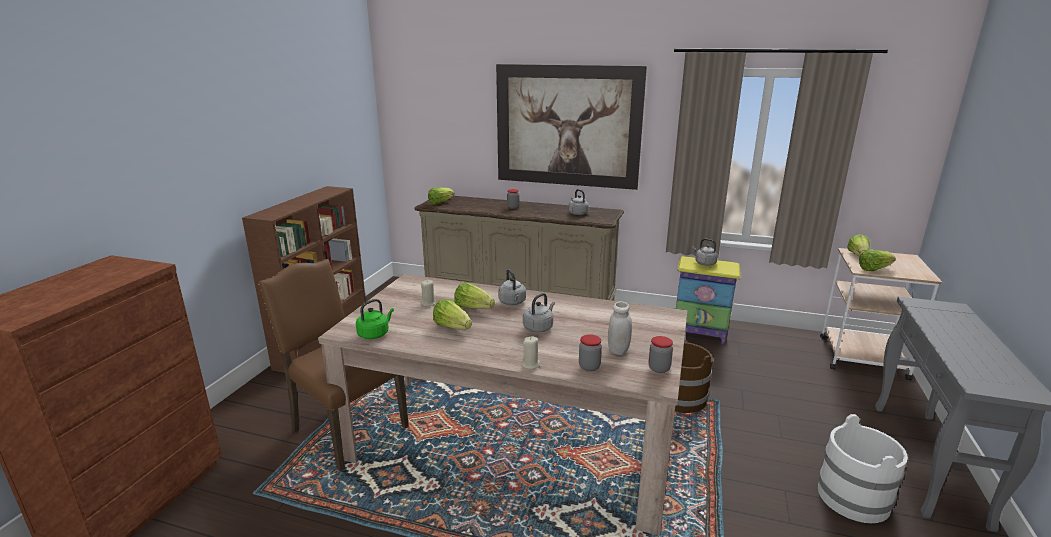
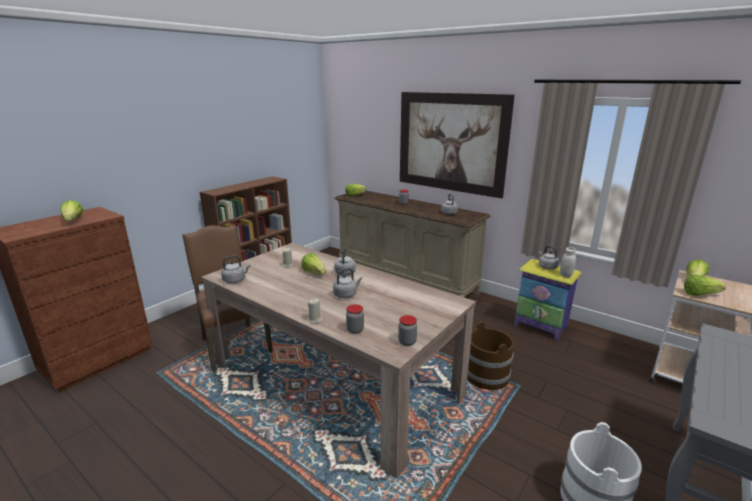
camera: 20 degrees right, 0 degrees up
green kettle [356,299,394,339] -> grey kettle [221,255,251,283]
lettuce [433,299,472,330] -> lettuce moved to [60,200,84,221]
white jar [608,301,632,355] -> white jar moved to [560,247,576,278]

